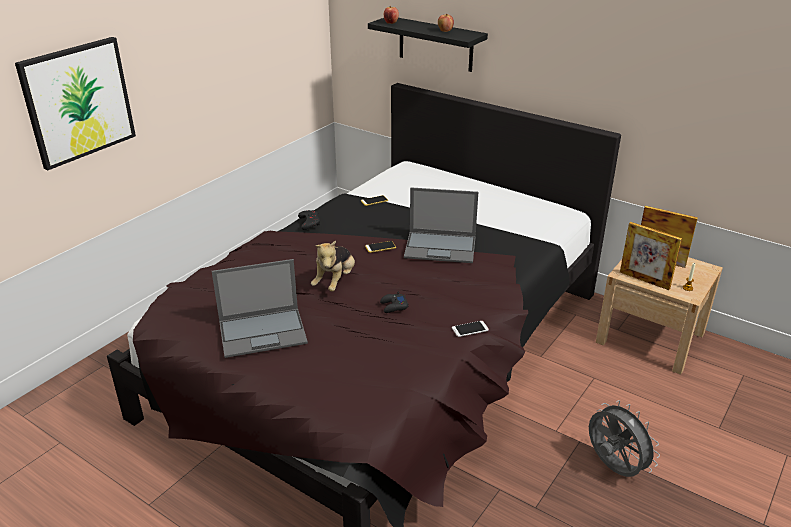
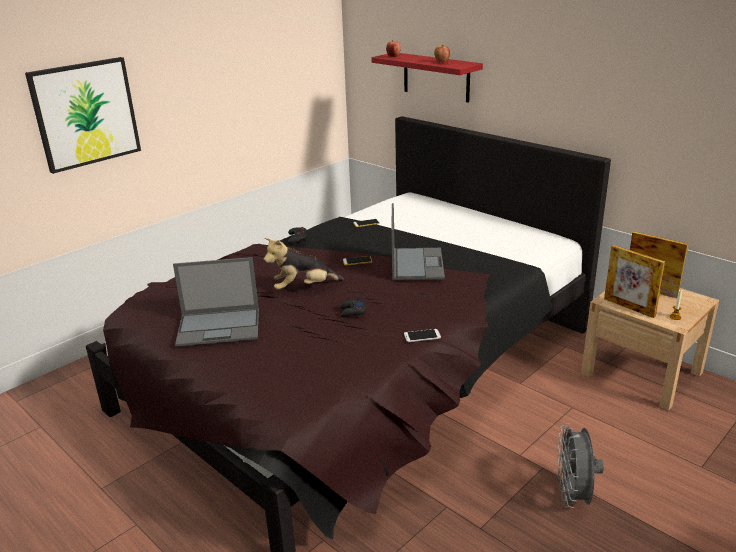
camera: 10 degrees right, 5 degrees down
plush toy [311,240,355,292] -> plush toy turned 45 degrees clockwise [264,238,344,290]
black shelf [368,18,488,72] -> red shelf [371,53,483,103]
laptop [404,187,478,263] -> laptop turned 105 degrees counterclockwise [391,203,445,280]
grey fan [589,400,660,477] -> grey fan turned 150 degrees counterclockwise [557,423,604,508]

